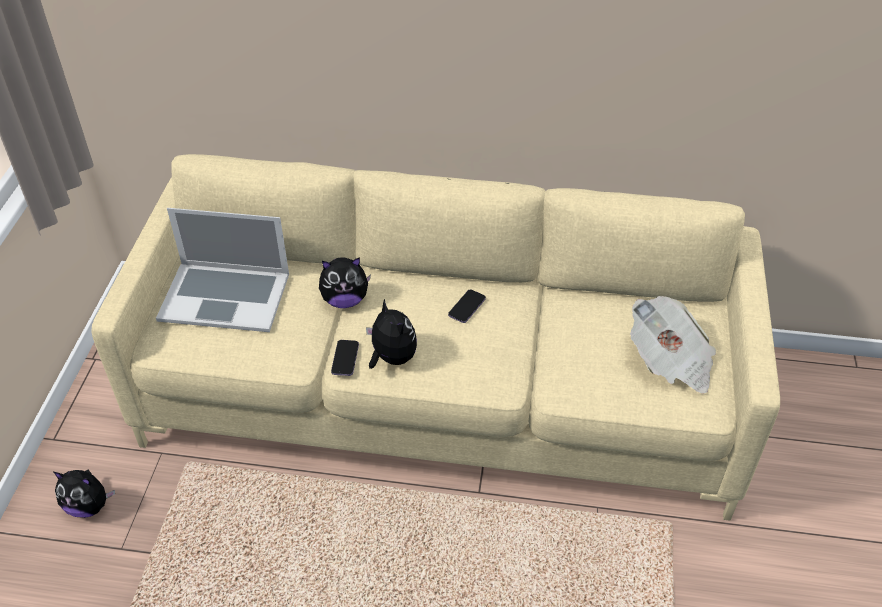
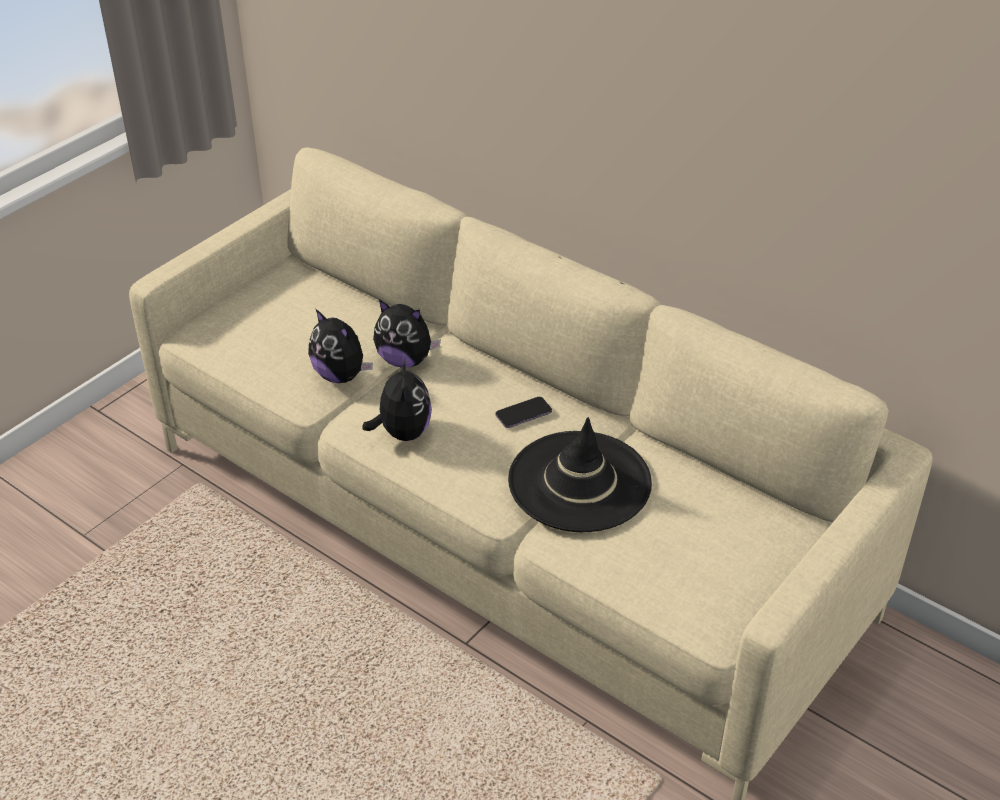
camera: 30 degrees right, 5 degrees down
plush toy [53,470,115,518] -> plush toy moved to [308,309,373,383]
laptop [156,208,289,332] -> none
phone [331,340,359,376] -> none
newspaper [630,296,716,394] -> none
none -> black hat [508,417,652,532]

